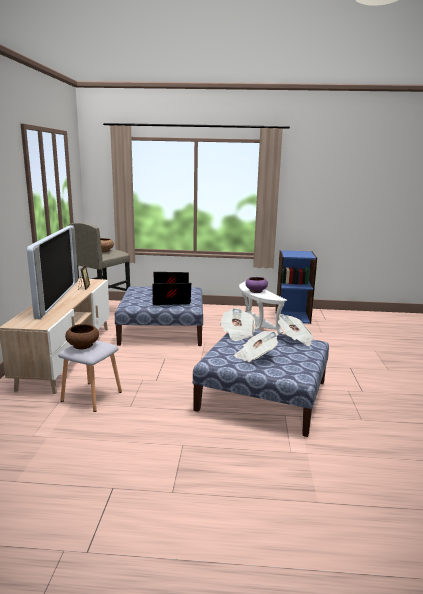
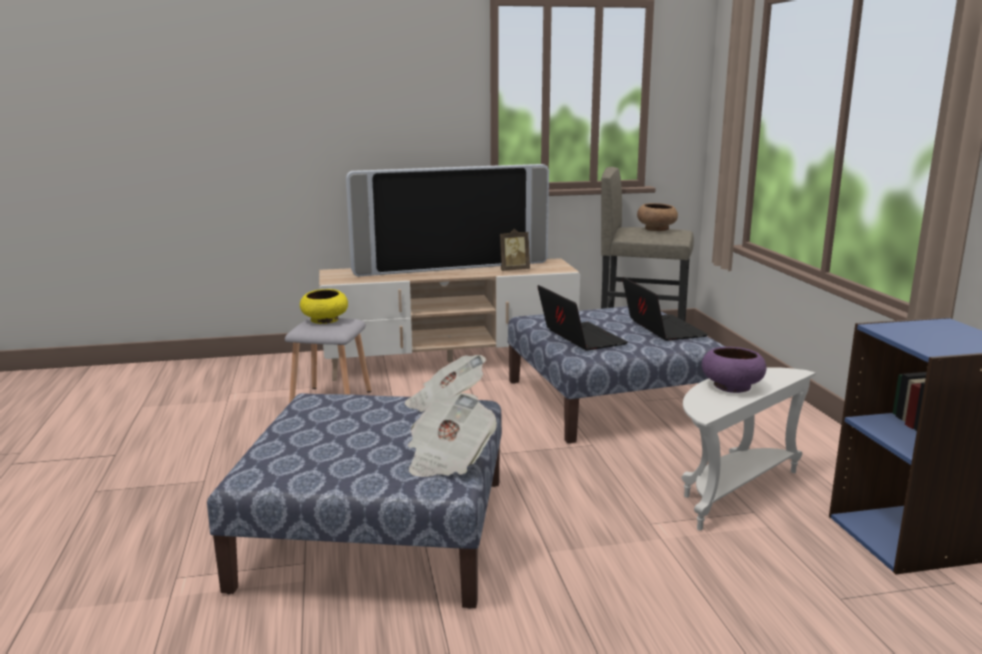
camera: 75 degrees right, 0 degrees up
brown bowl [65,324,99,349] -> yellow bowl [300,289,348,324]
newspaper [234,331,278,362] -> none

